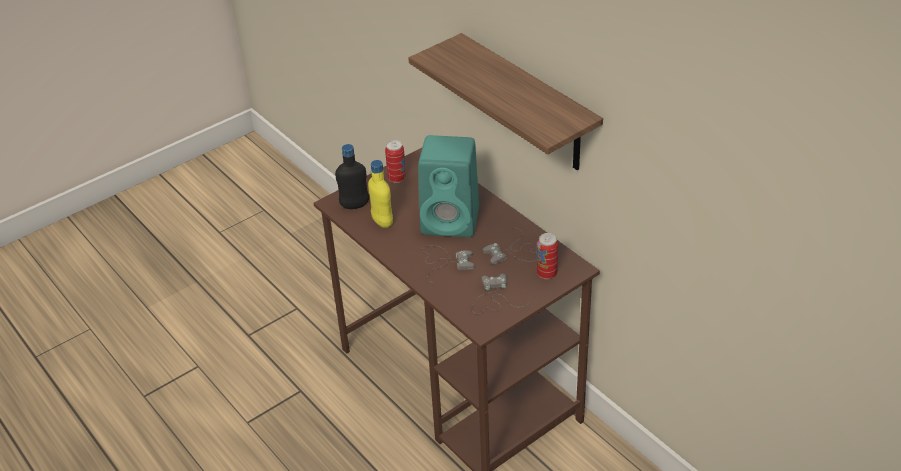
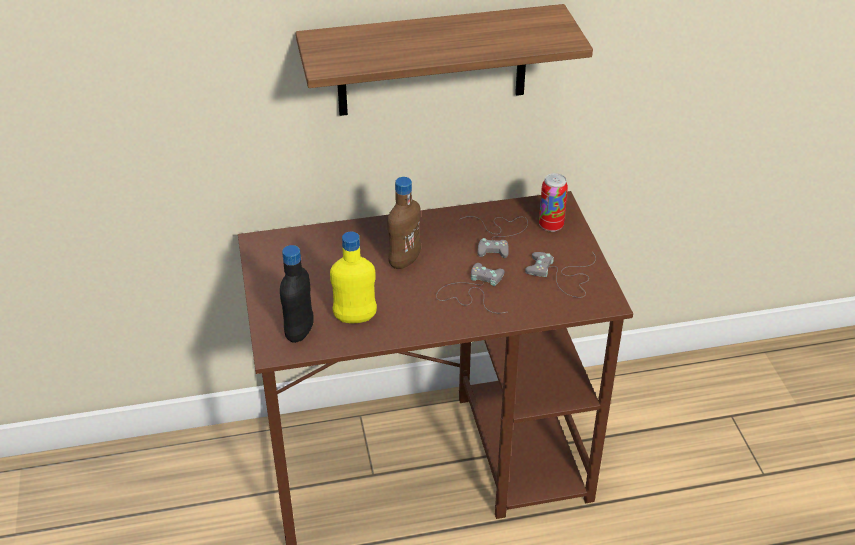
camera: 65 degrees left, 0 degrees up
can [385,140,406,183] -> none
turquoise speaker [418,135,479,237] -> brown bottle [387,177,421,269]

